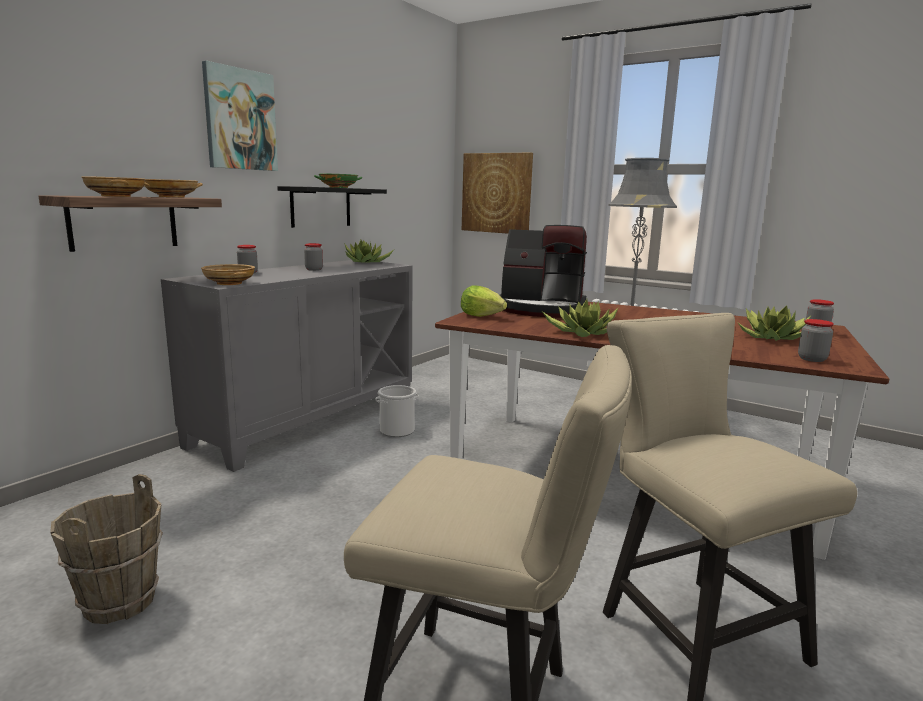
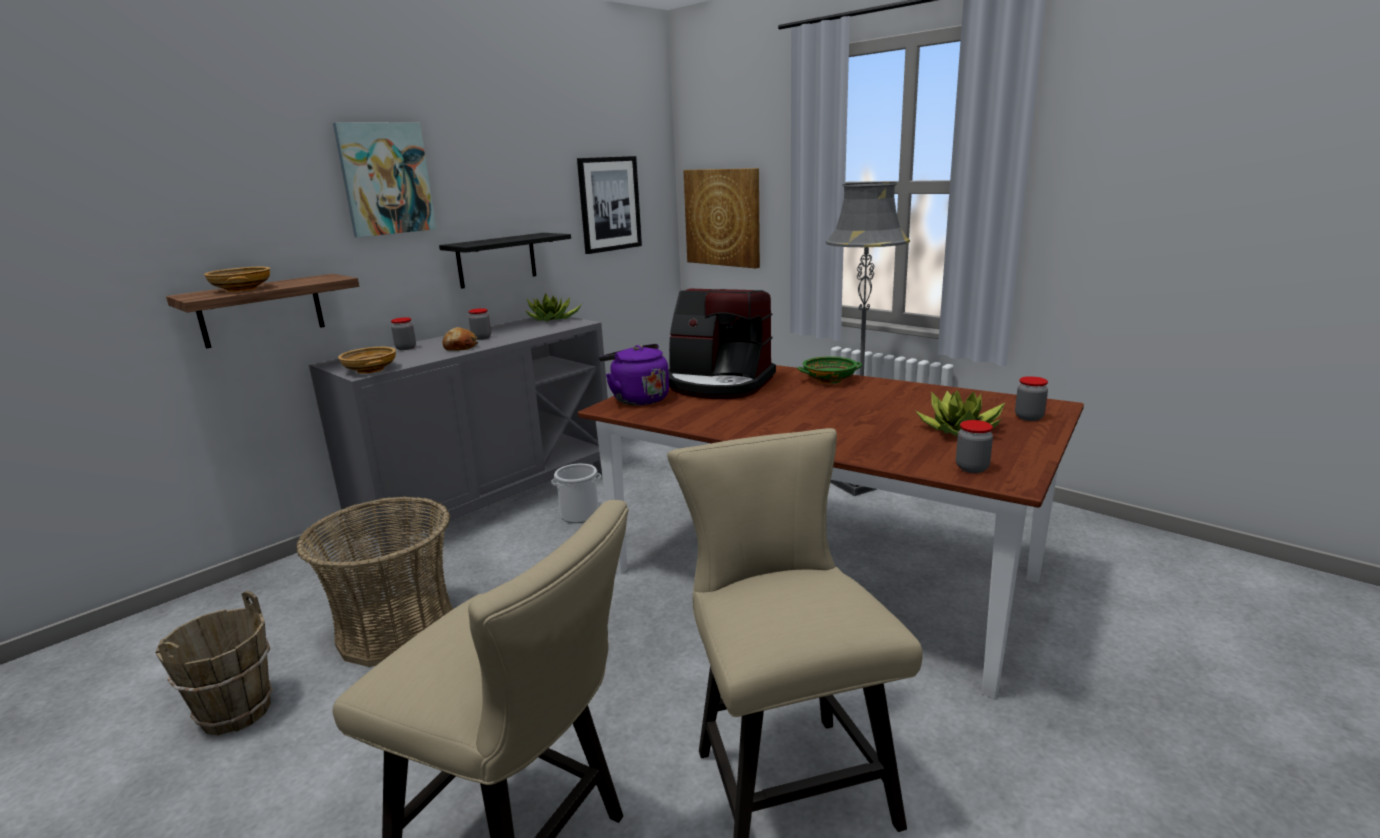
camera: 10 degrees right, 5 degrees up
beige bowl [144,179,203,197] -> none
green bowl [314,174,362,188] -> green bowl moved to [798,356,862,384]
lettuce [461,285,507,317] -> purple kettle [599,344,669,405]
potted plant [542,299,618,337] -> none
none -> basket [296,496,453,667]
none -> bread [443,327,478,351]
none -> picture [577,156,642,254]

